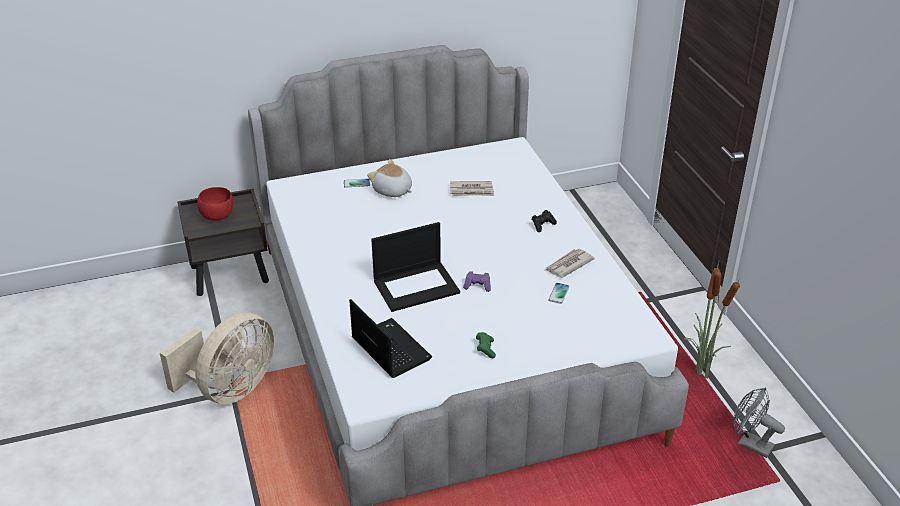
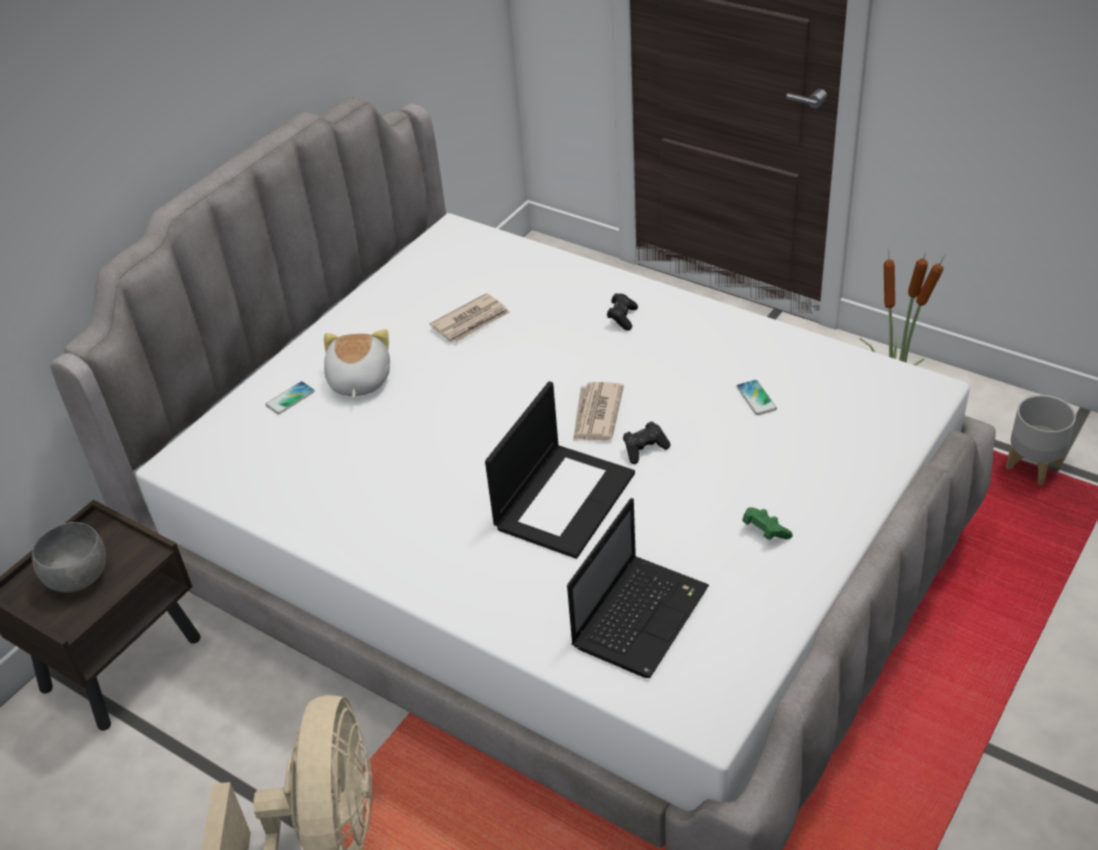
camera: 35 degrees left, 5 degrees up
red bowl [197,187,234,221] -> grey bowl [32,522,106,593]
laptop [349,299,432,378] -> laptop turned 105 degrees clockwise [567,498,709,678]
plush toy [367,159,412,197] -> plush toy turned 90 degrees clockwise [324,329,390,399]
purple game controller [463,271,491,292] -> black game controller [623,422,670,464]
newspaper [546,249,595,278] -> newspaper moved to [573,382,624,441]
grey fan [733,388,785,458] -> grey planter [1006,395,1076,485]

